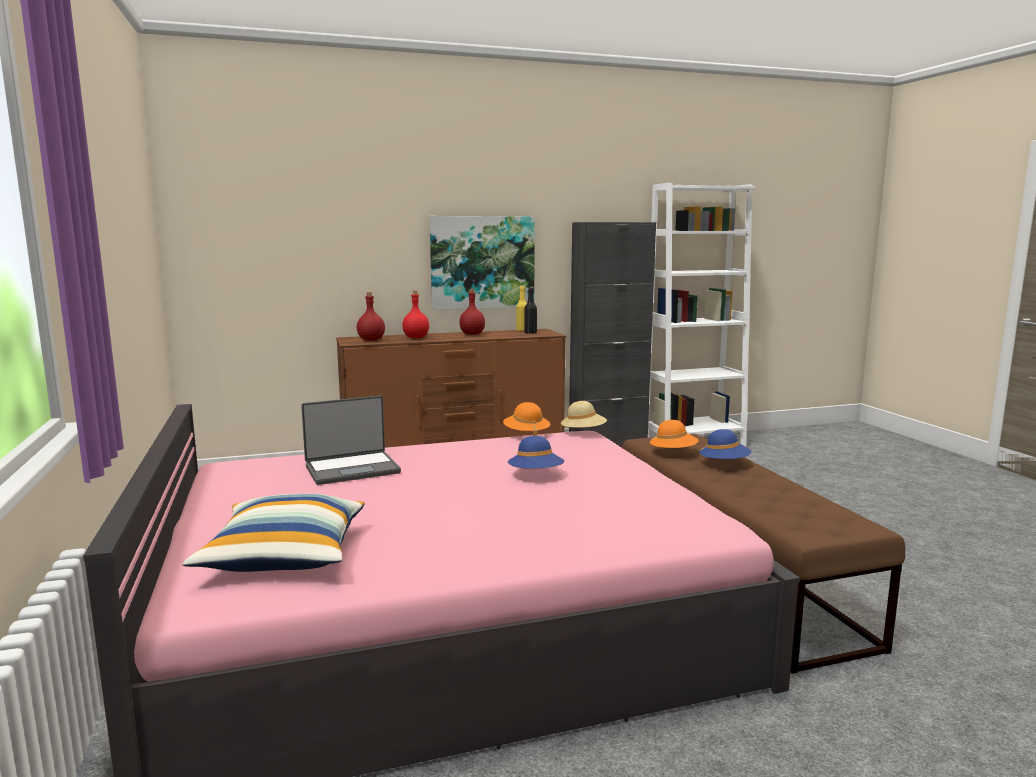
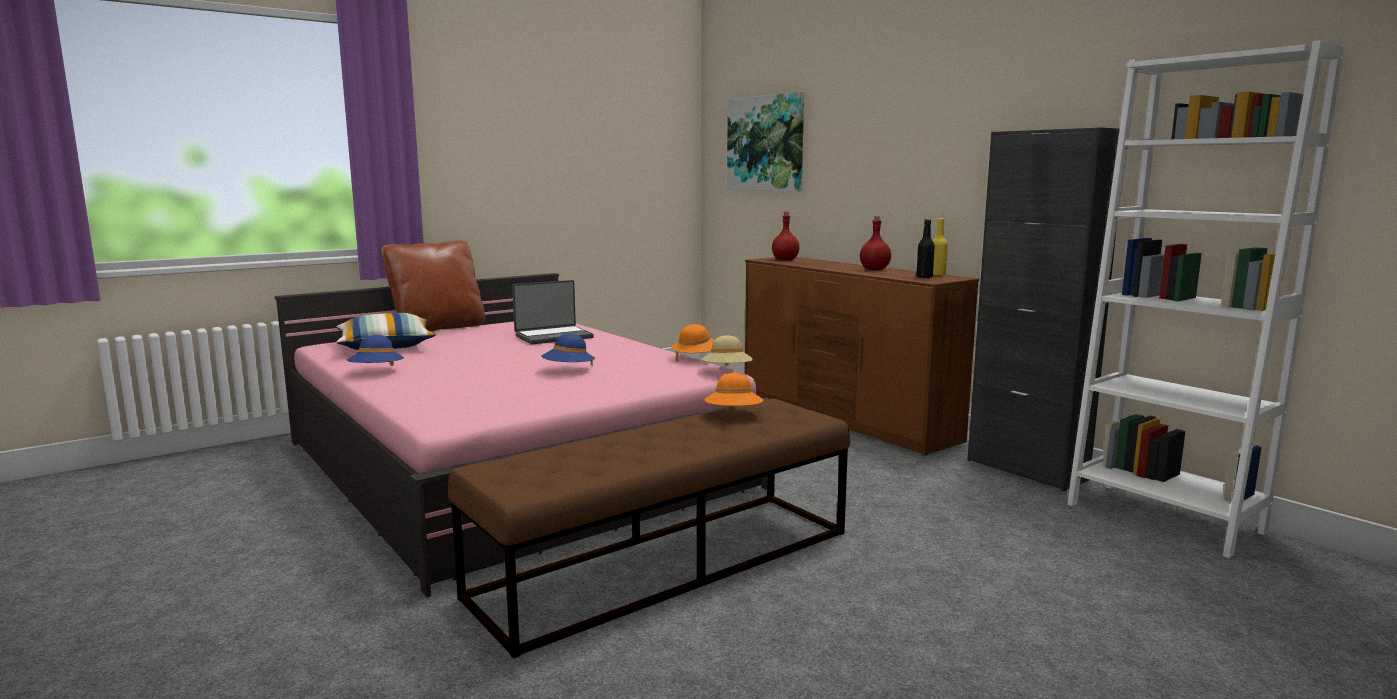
camera: 70 degrees right, 0 degrees up
laptop [301,396,401,485] -> laptop turned 75 degrees counterclockwise [512,280,594,345]
red bottle [402,291,429,338] -> none
picture [430,216,535,310] -> picture moved to [727,92,804,191]
blue hat [699,429,752,460] -> blue hat moved to [347,335,404,366]
none -> brown pillow [381,240,485,332]

